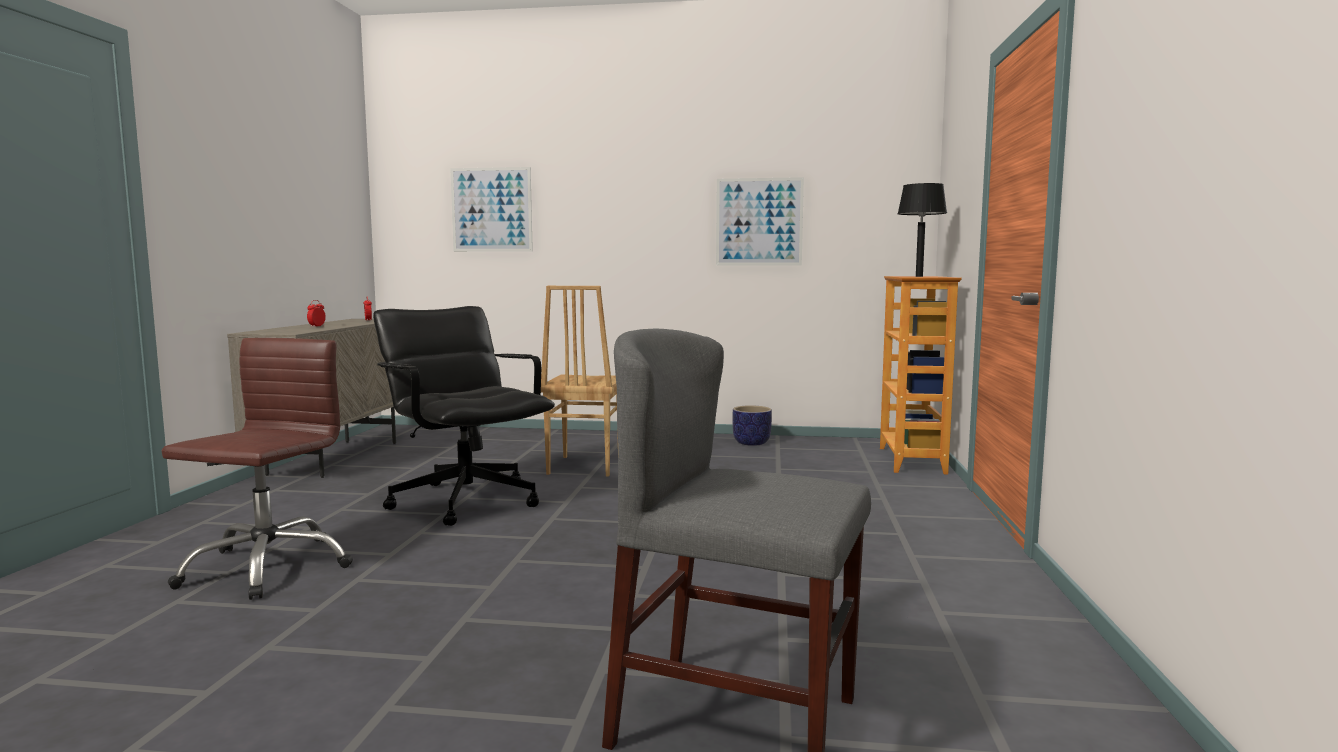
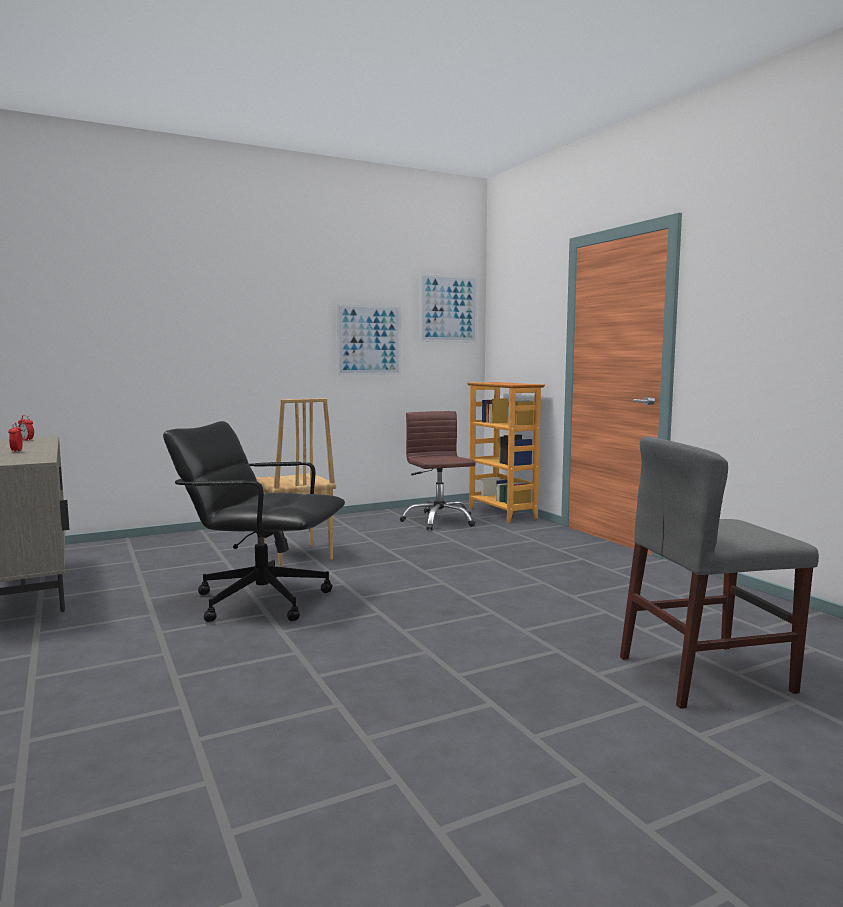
camera: 35 degrees left, 0 degrees up
brown office chair [162,338,353,600] -> brown office chair moved to [400,411,476,530]
picture [450,167,533,252] -> picture moved to [420,274,478,343]
planter [732,405,772,446] -> none
black table lamp [898,183,947,277] -> none

